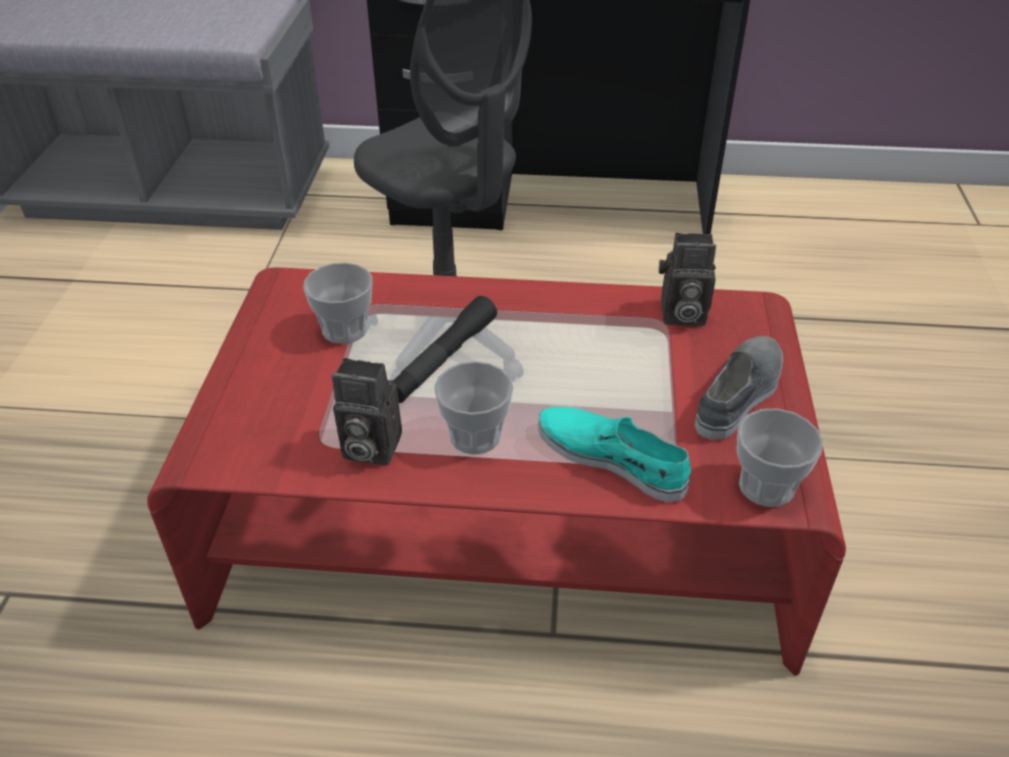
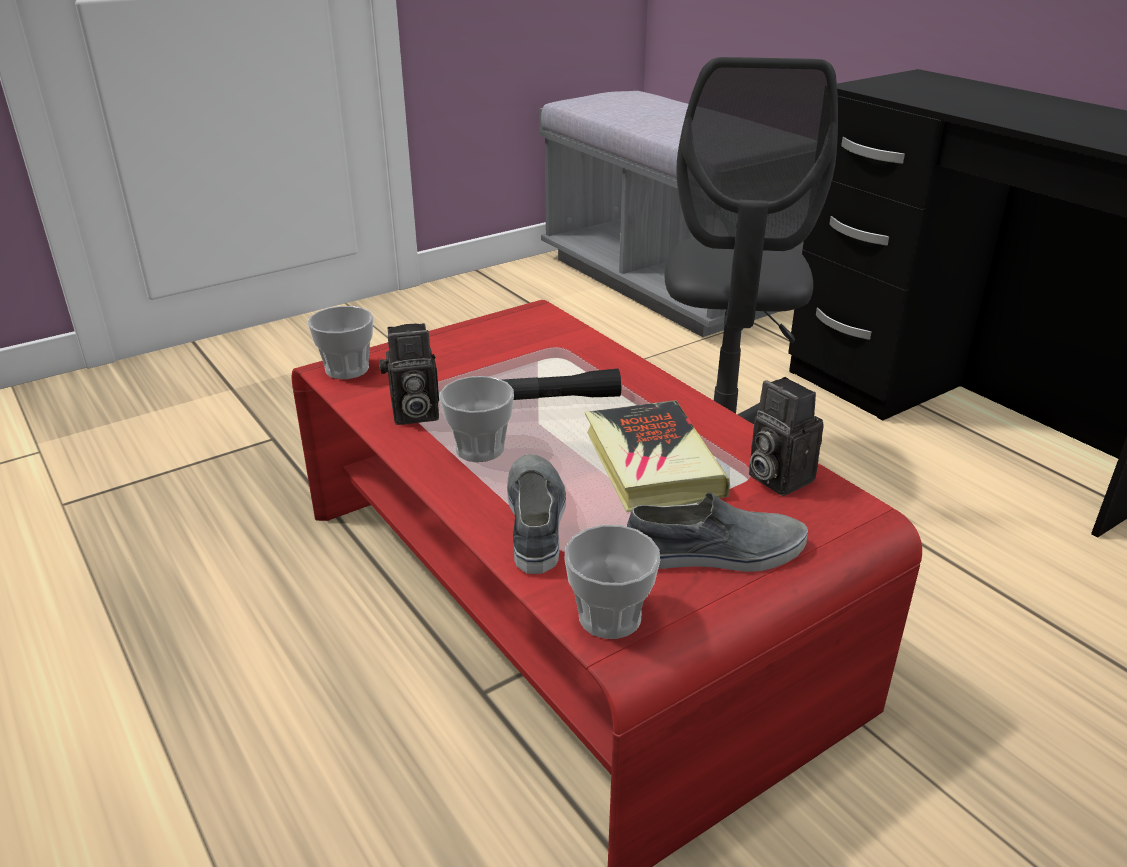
camera: 50 degrees right, 10 degrees down
cup [303,262,373,344] -> cup moved to [307,306,373,379]
camera [332,358,402,465] -> camera turned 75 degrees counterclockwise [379,323,439,425]
turquoise shoe [538,407,691,502] -> grey shoe [507,454,566,574]
none -> book [585,400,730,512]

